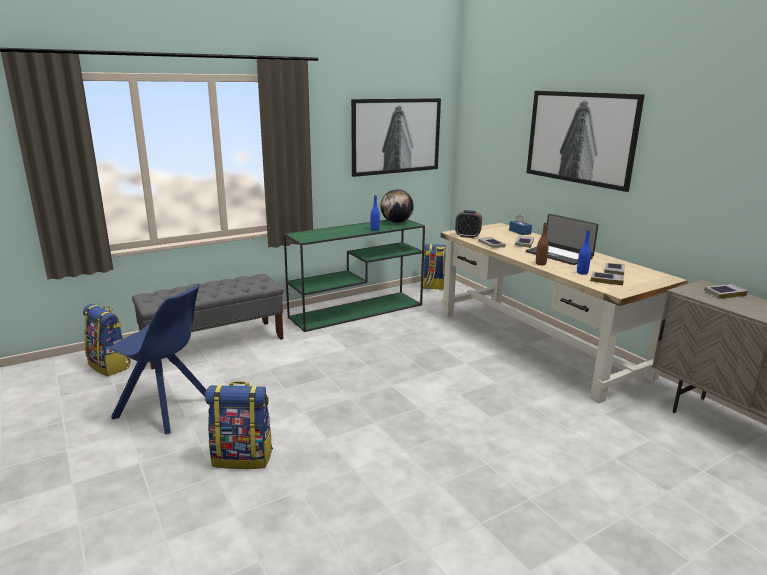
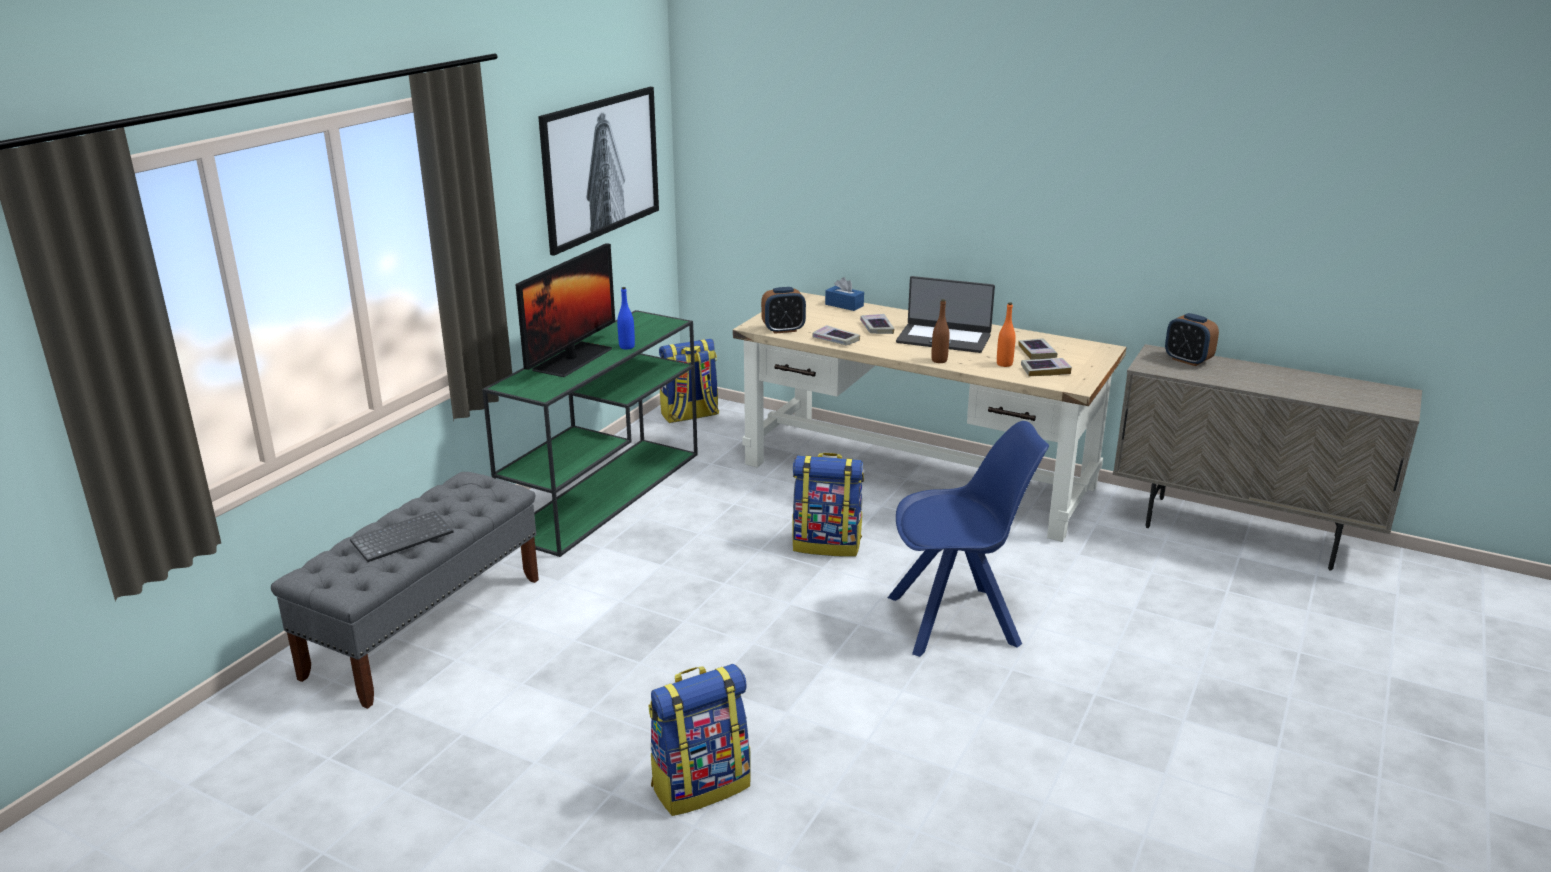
camera: 30 degrees left, 5 degrees up
backpack [83,304,131,376] -> backpack moved to [792,453,864,557]
blue chair [105,283,206,434] -> blue chair moved to [888,421,1049,657]
globe [381,189,414,223] -> none
picture [527,91,645,192] -> none
blue bottle [577,230,591,275] -> orange bottle [997,302,1016,367]
book [704,284,748,299] -> alarm clock [1165,313,1219,366]
none -> keyboard [350,511,454,562]
none -> monitor [516,243,615,377]

